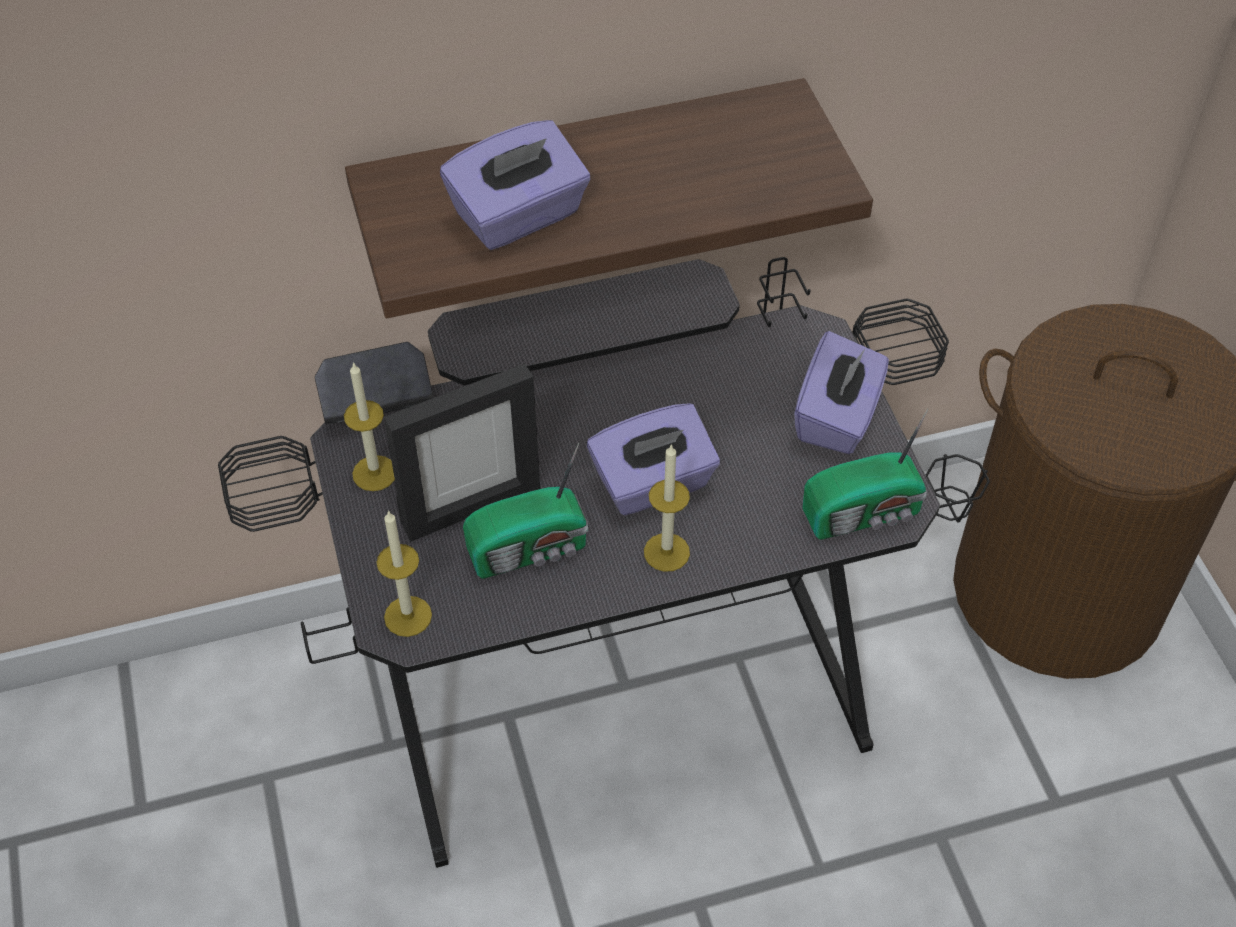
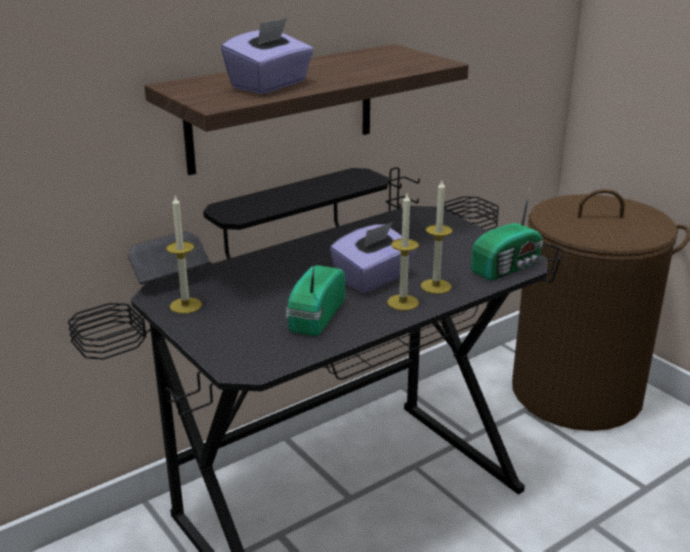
camera: 20 degrees left, 25 degrees down
candle [376,510,432,637] -> candle moved to [421,180,453,294]
picture frame [384,363,540,541] -> none
radio [463,443,588,579] -> radio turned 150 degrees clockwise [286,265,345,336]
purple tissue box [794,331,889,454] -> none

